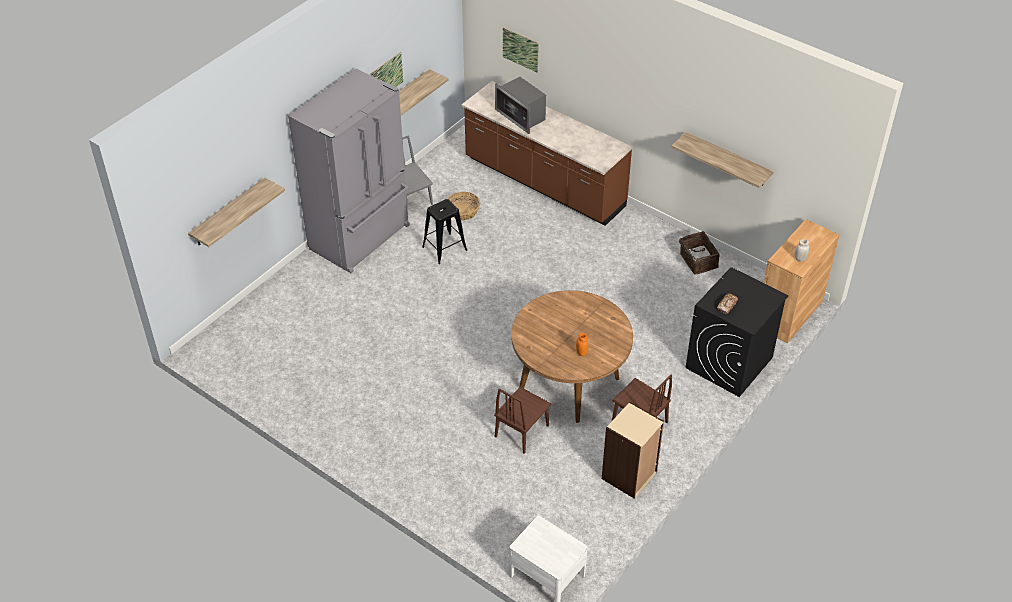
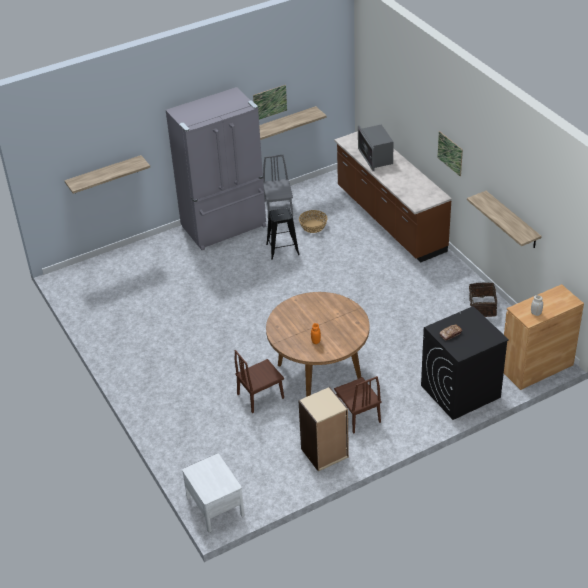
camera: 25 degrees right, 5 degrees down
picture [503,27,539,73] -> picture moved to [437,131,463,176]

